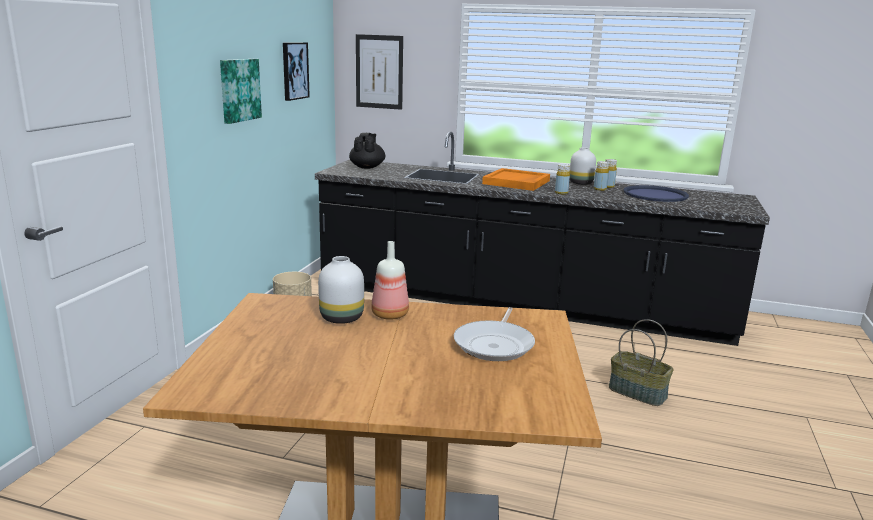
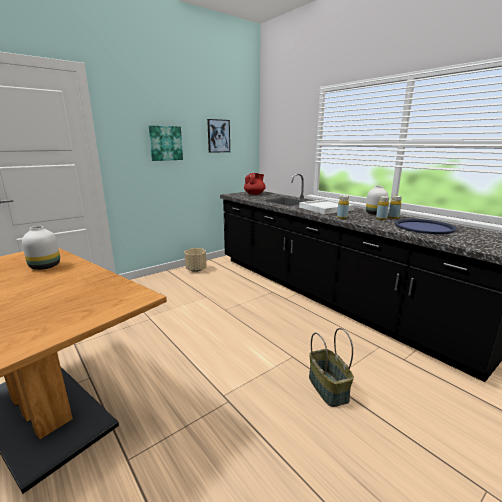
camera: 35 degrees right, 0 degrees up
black teapot [349,133,385,169] -> red teapot [244,173,266,195]
picture [356,34,403,110] -> none
bottle [371,241,409,320] -> none
frying pan [454,307,535,361] -> none
orange tray [482,168,550,191] -> white tray [299,199,354,214]

